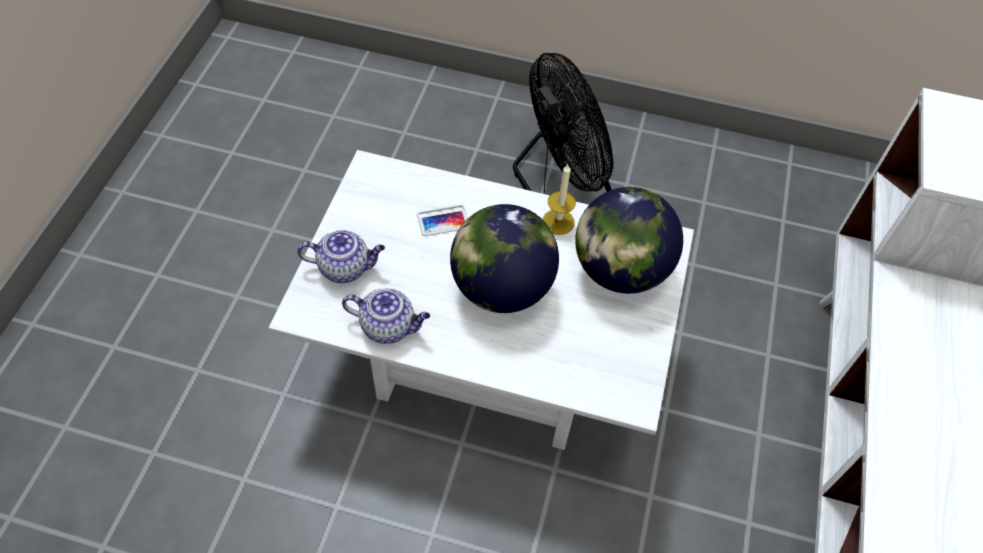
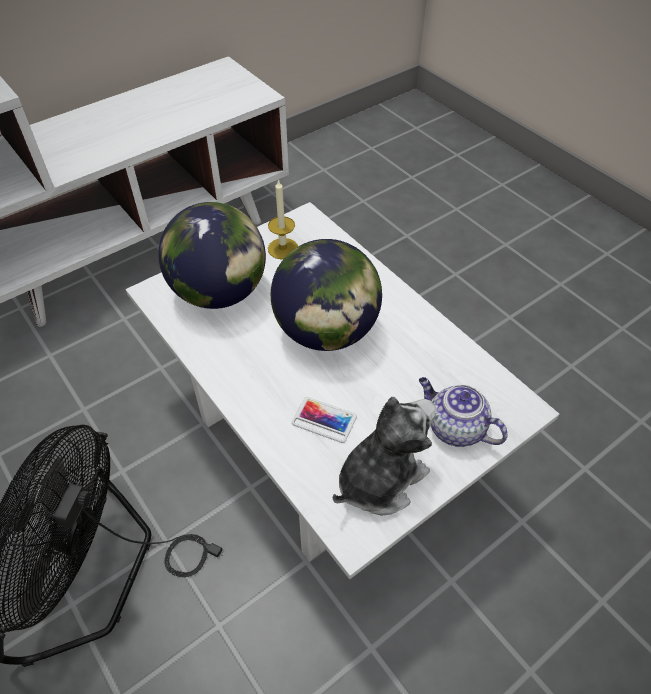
camera: 140 degrees left, 5 degrees down
teapot [342,288,430,344] -> none
candle [543,164,576,235] -> candle moved to [268,179,298,259]
none -> plush toy [333,397,437,516]

